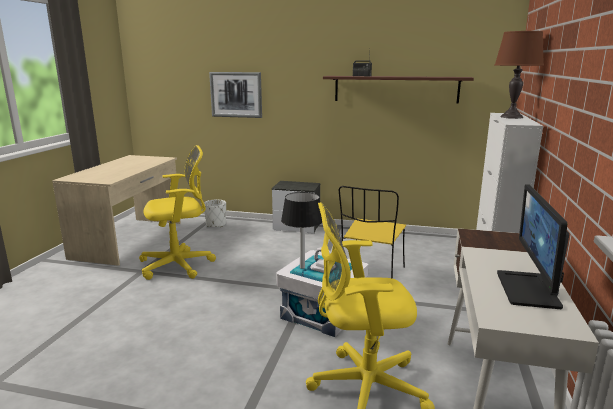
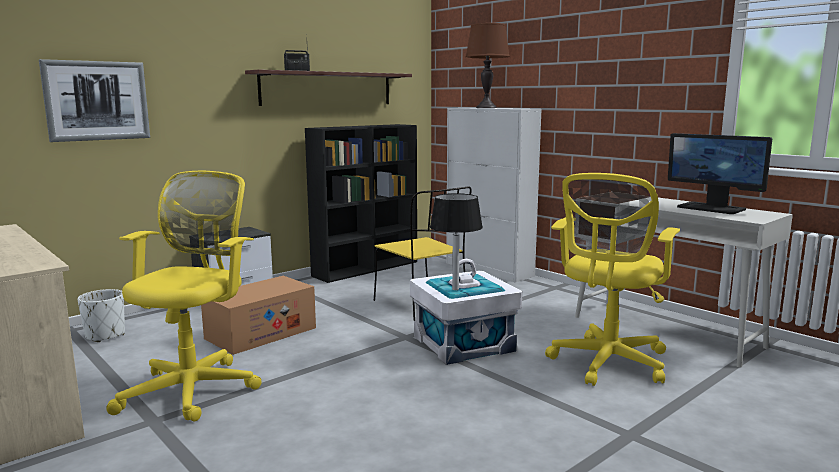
camera: 55 degrees left, 5 degrees down
none -> cardboard box [201,276,316,355]
none -> black bookcase [305,124,417,283]

